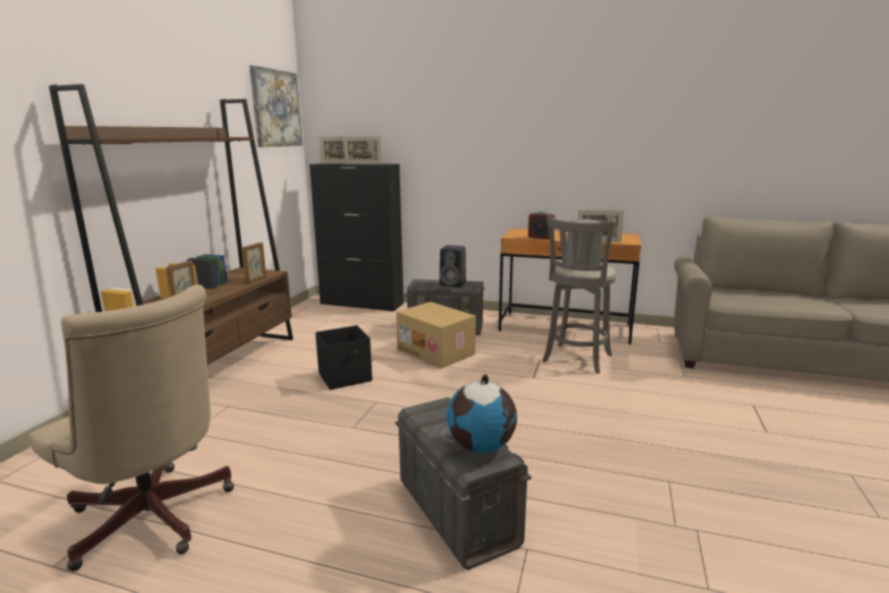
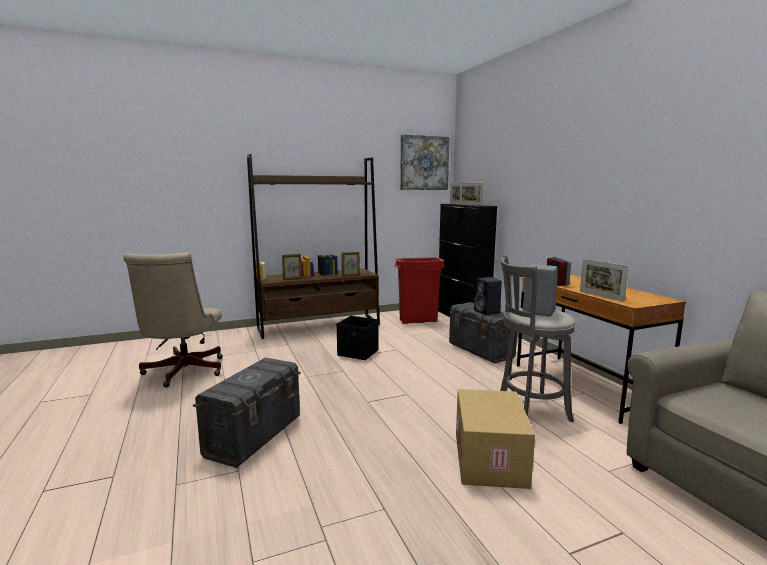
camera: 50 degrees right, 5 degrees down
cardboard box [396,302,476,369] -> cardboard box moved to [456,389,535,489]
globe [447,374,517,453] -> none
none -> red trash can [395,257,445,324]

